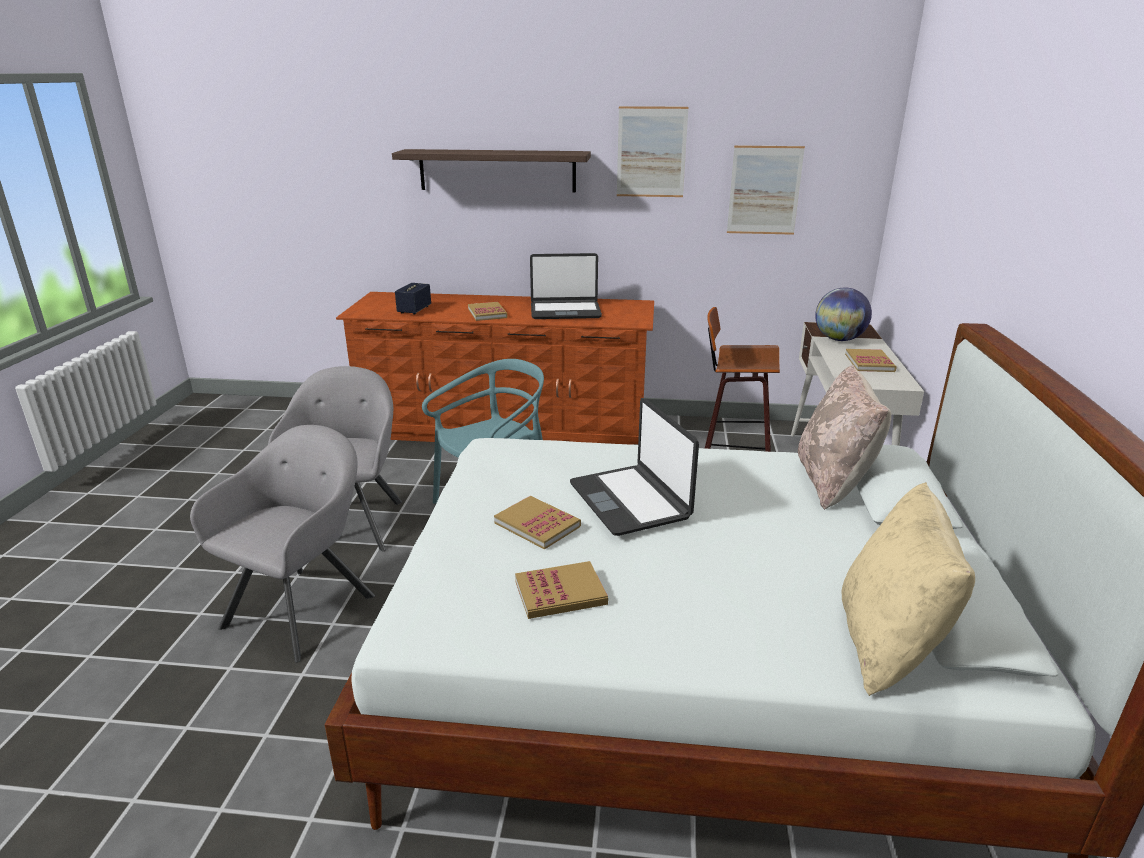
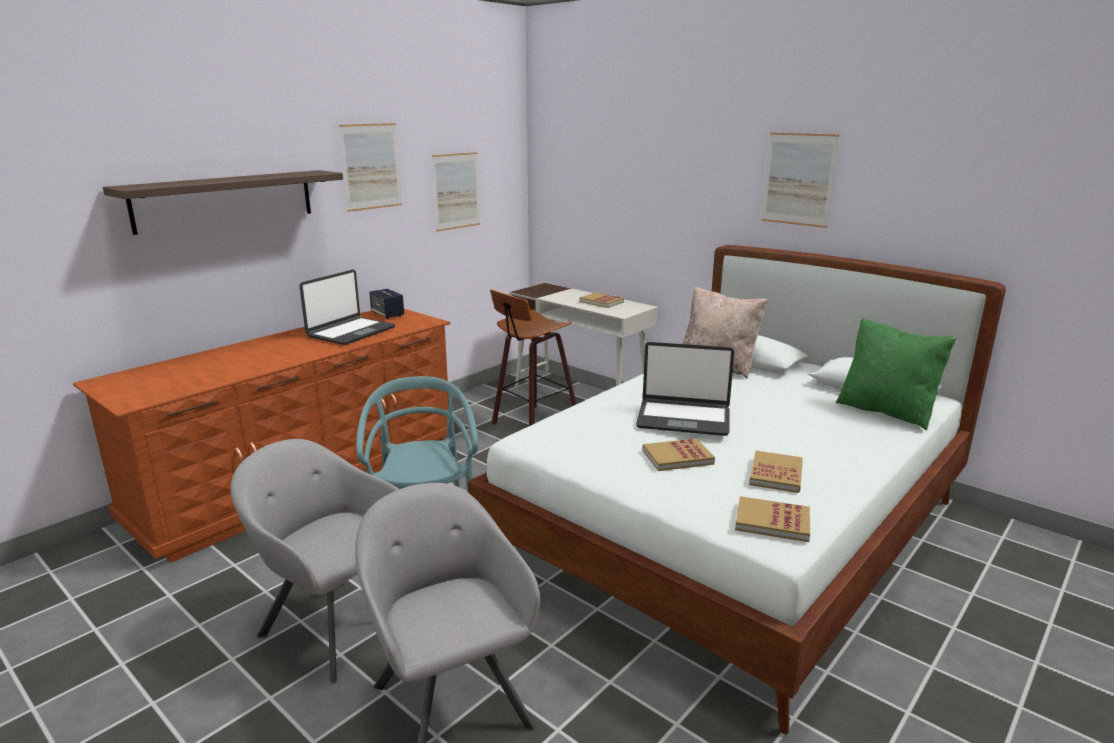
camera: 55 degrees left, 5 degrees down
speaker [395,283,431,315] -> speaker moved to [369,289,404,319]
book [468,302,508,321] -> book moved to [735,496,810,542]
globe [815,288,872,341] -> none
beige pillow [841,482,975,696] -> green pillow [836,318,956,430]
none -> picture [761,132,840,228]

